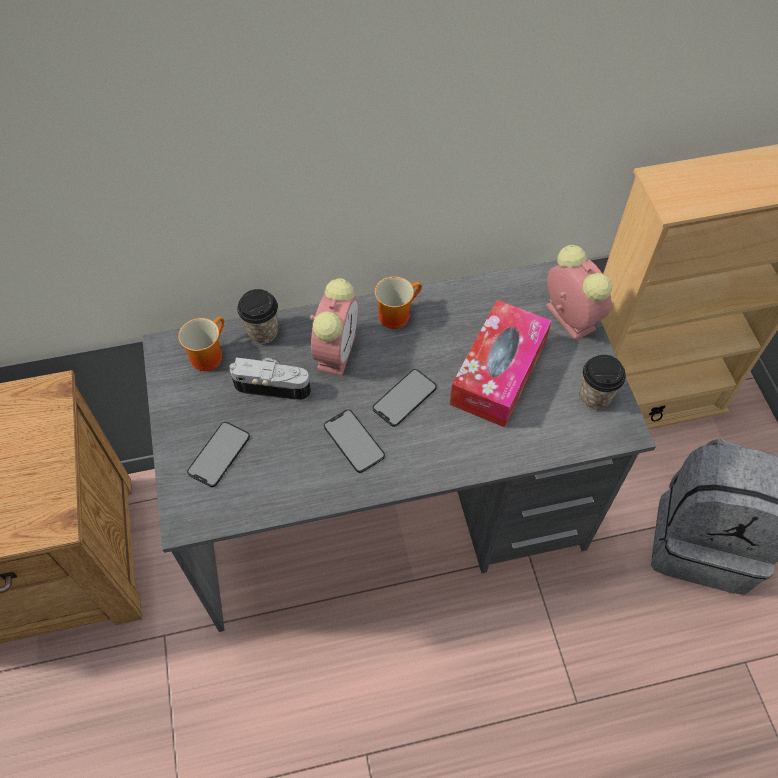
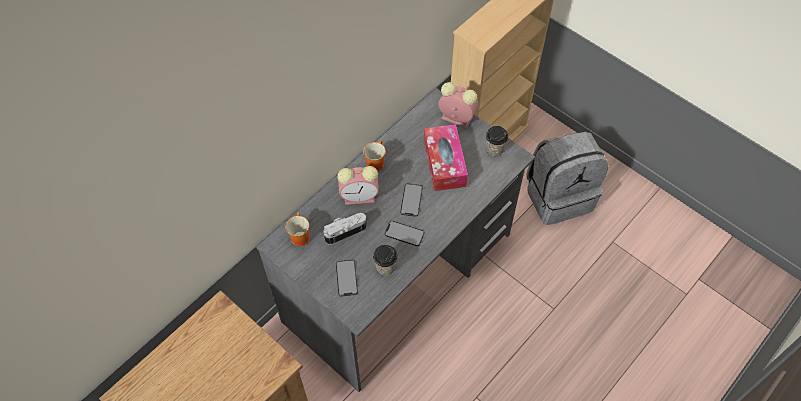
camera: 35 degrees left, 0 degrees up
cup [237,289,278,344] -> cup moved to [373,245,398,276]
alarm clock [310,278,358,376] -> alarm clock turned 105 degrees clockwise [337,166,379,205]

